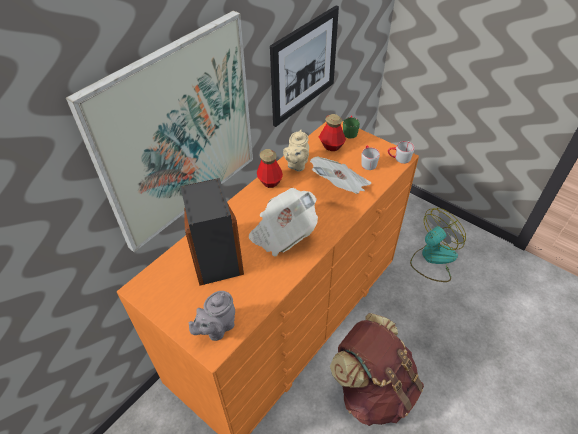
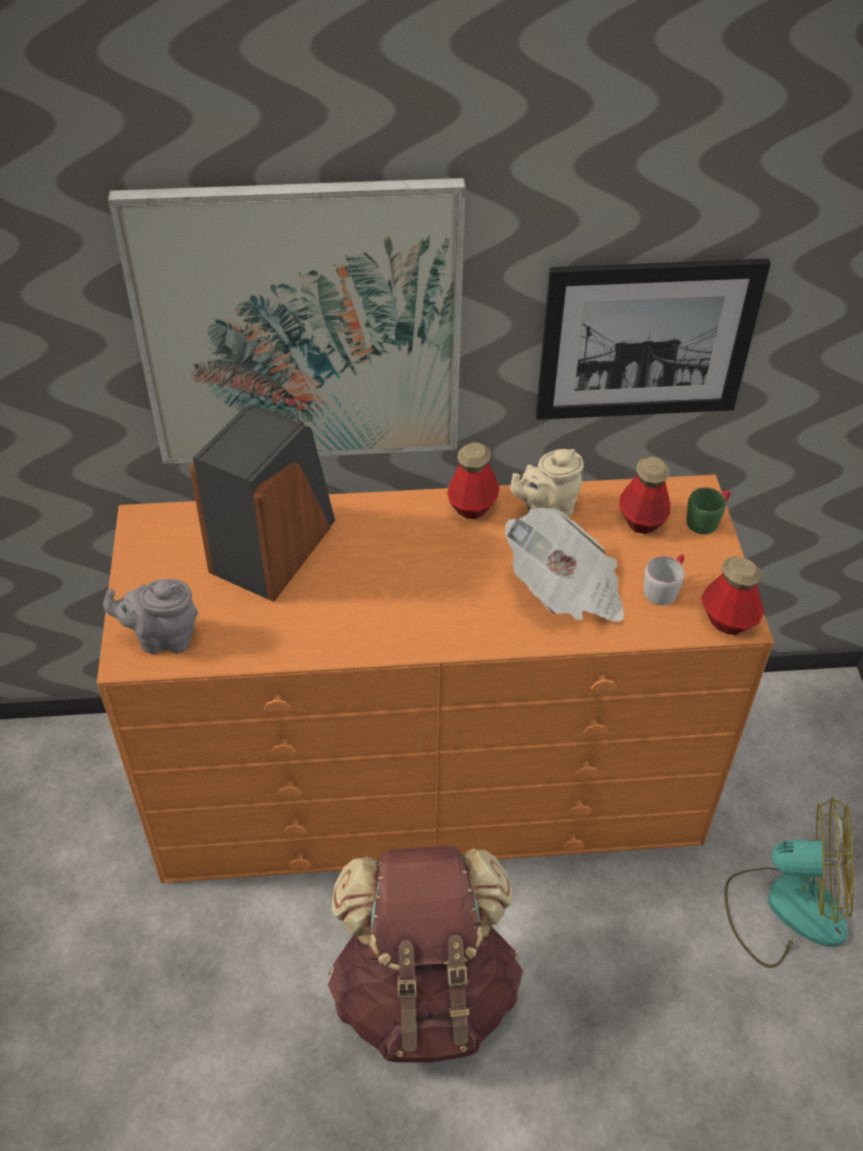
camera: 45 degrees right, 0 degrees up
newspaper [249,188,318,257] -> none
grey mug [388,141,414,164] -> bottle [701,556,765,635]

